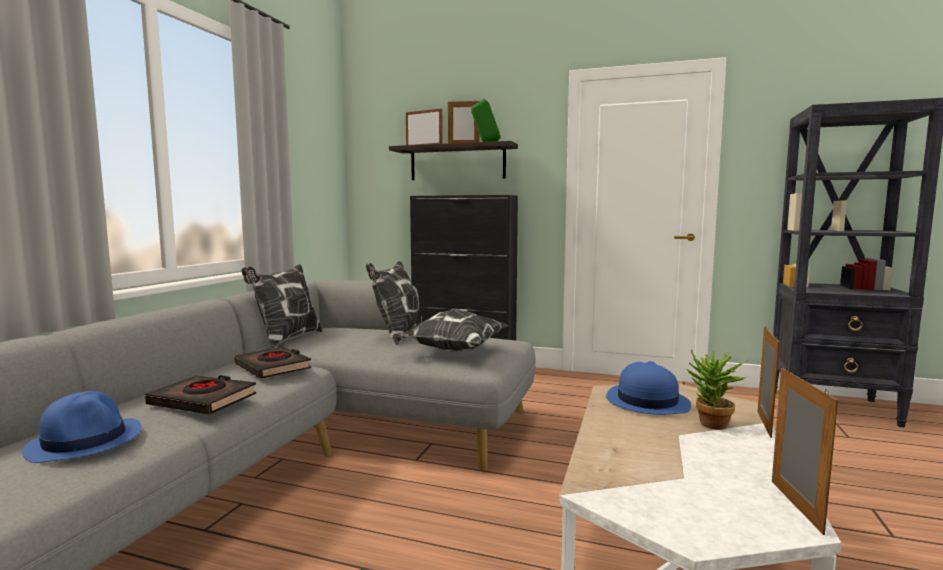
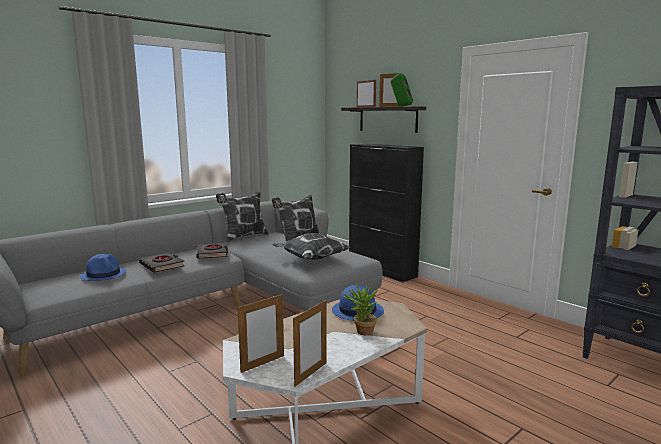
camera: 30 degrees right, 5 degrees up
picture frame [757,326,780,438] -> picture frame moved to [237,294,284,373]

